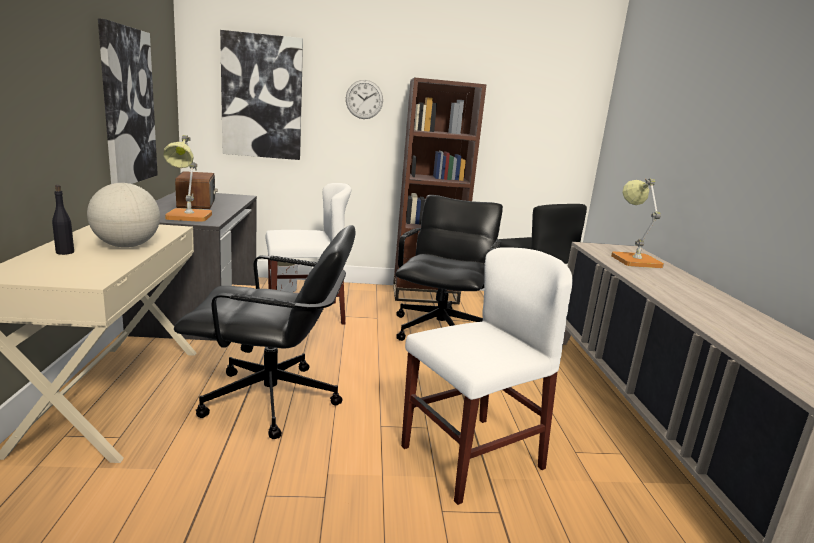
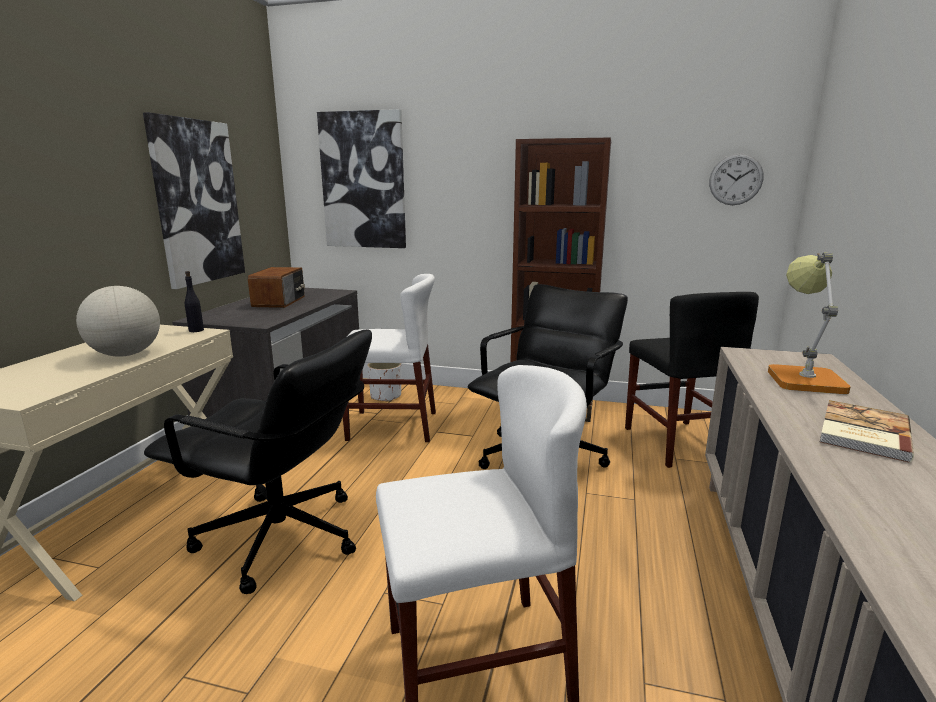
camera: 20 degrees right, 0 degrees up
black bottle [52,185,74,255] -> black bottle moved to [185,271,204,332]
table lamp [163,135,212,222] -> none
wall clock [346,80,383,119] -> wall clock moved to [709,153,764,205]
none -> book [820,400,914,462]

